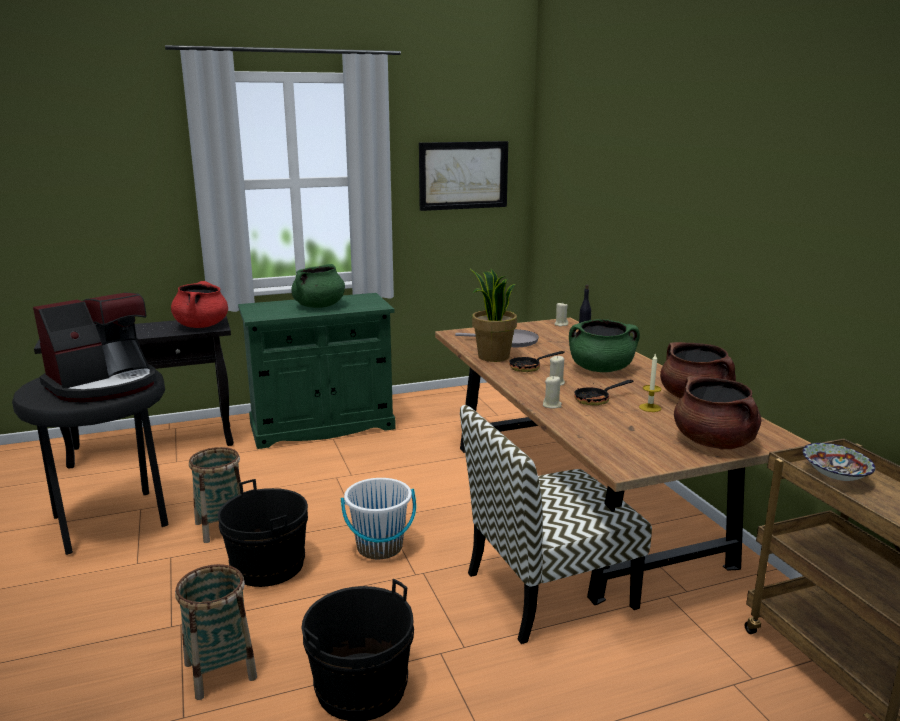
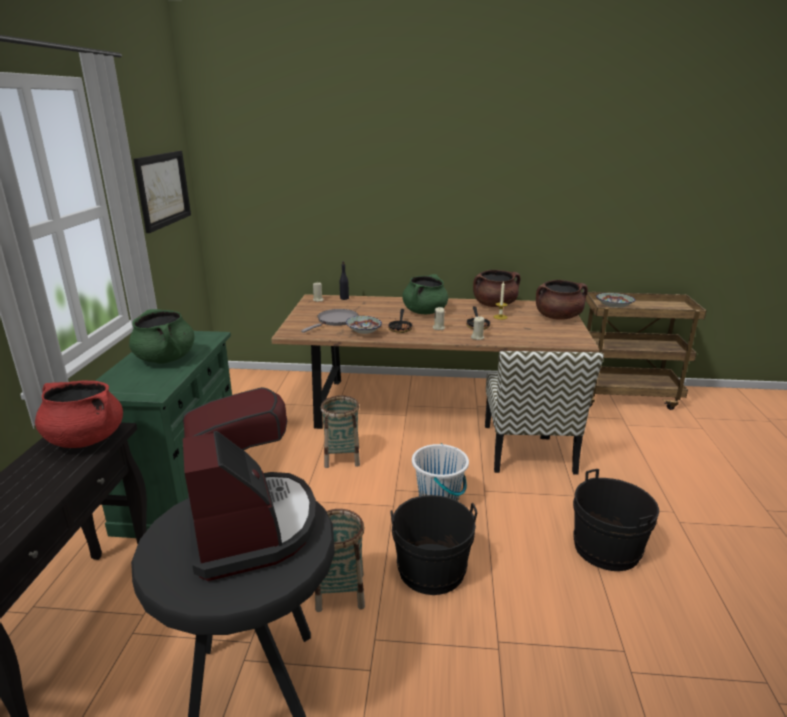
camera: 65 degrees left, 5 degrees up
basket [175,564,257,700] -> basket moved to [321,396,360,468]
potted plant [469,268,517,362] -> bowl [346,316,382,334]

